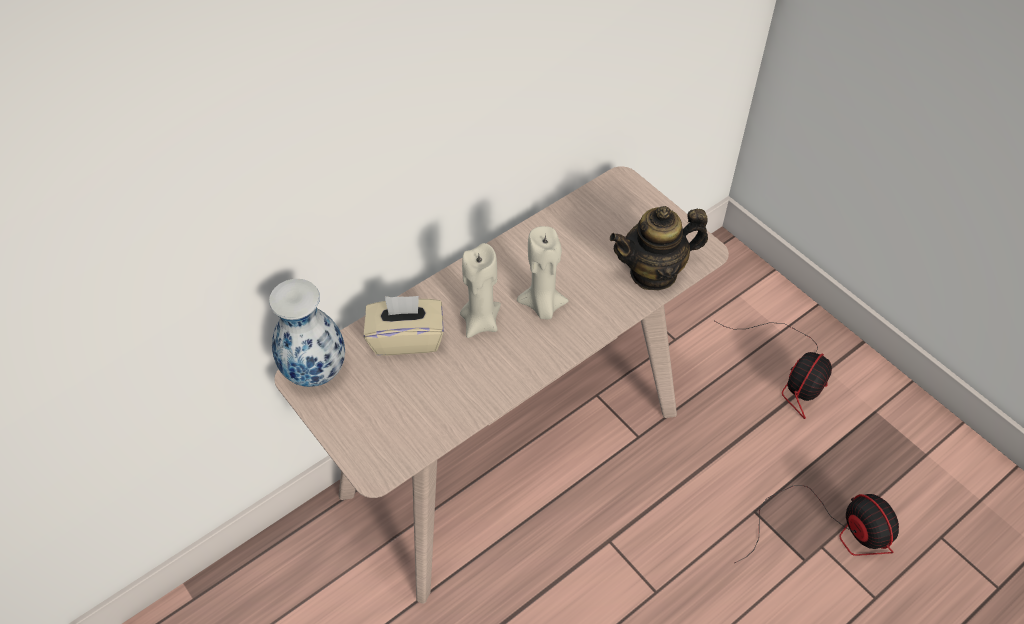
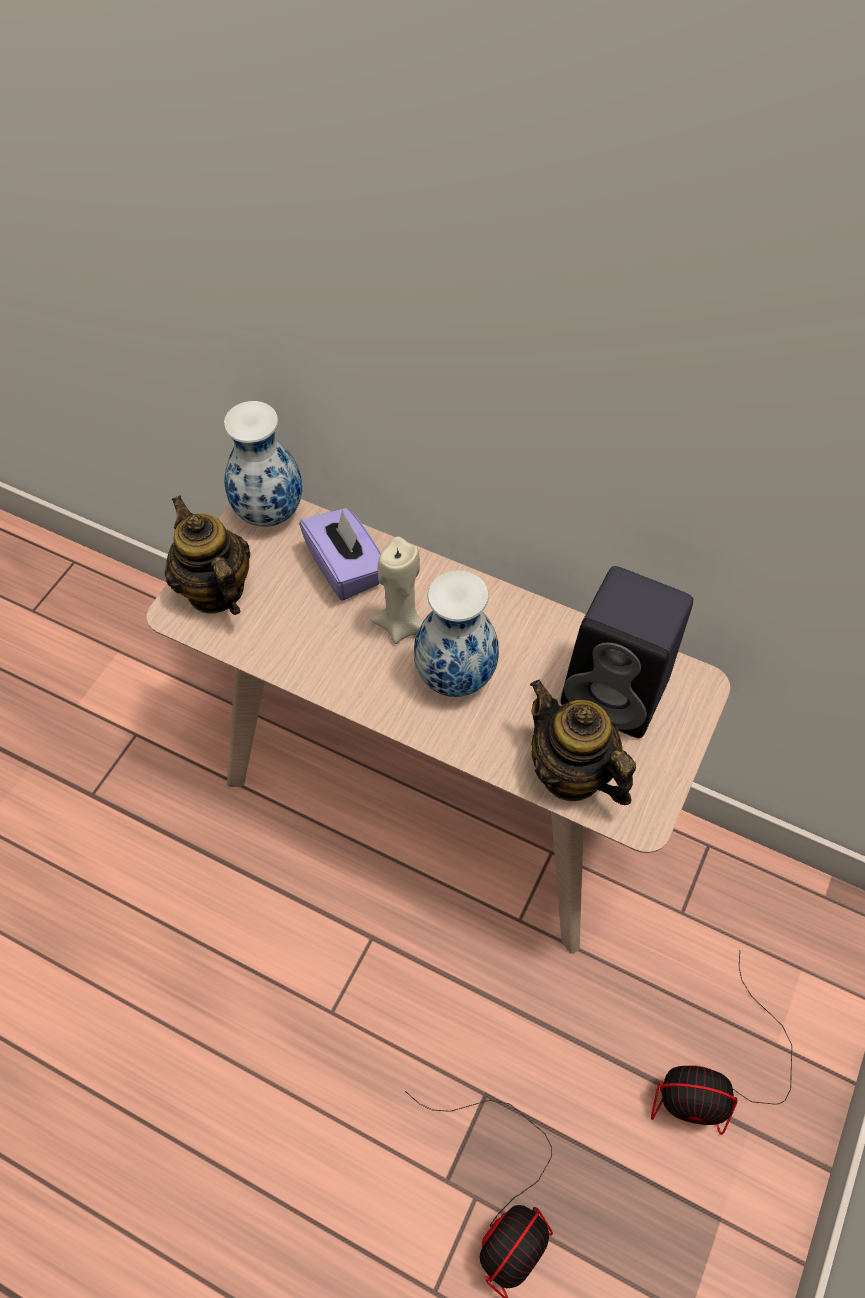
camera: 65 degrees right, 5 degrees up
beige tissue box [364,296,444,356] -> purple tissue box [299,508,381,600]
beige candle [517,226,569,320] -> vase [414,570,499,697]
none -> teapot [165,496,250,615]
none -> black speaker [560,566,693,738]

